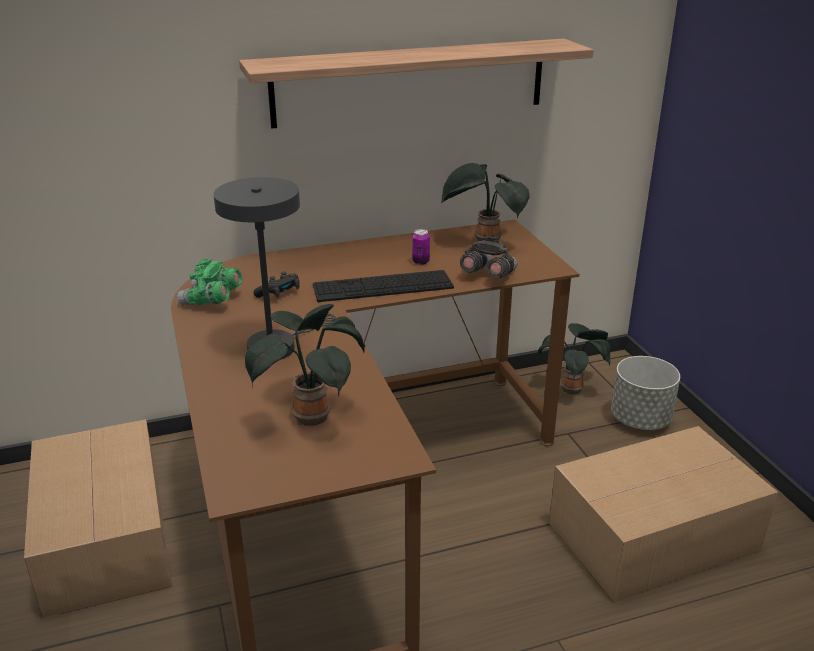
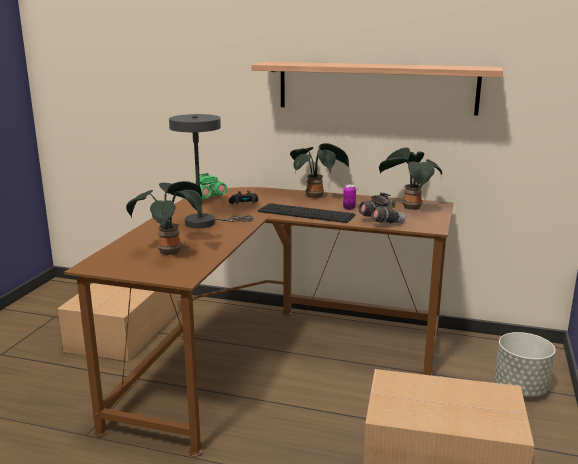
camera: 35 degrees right, 10 degrees down
potted plant [538,323,610,395] -> potted plant moved to [290,143,350,198]

